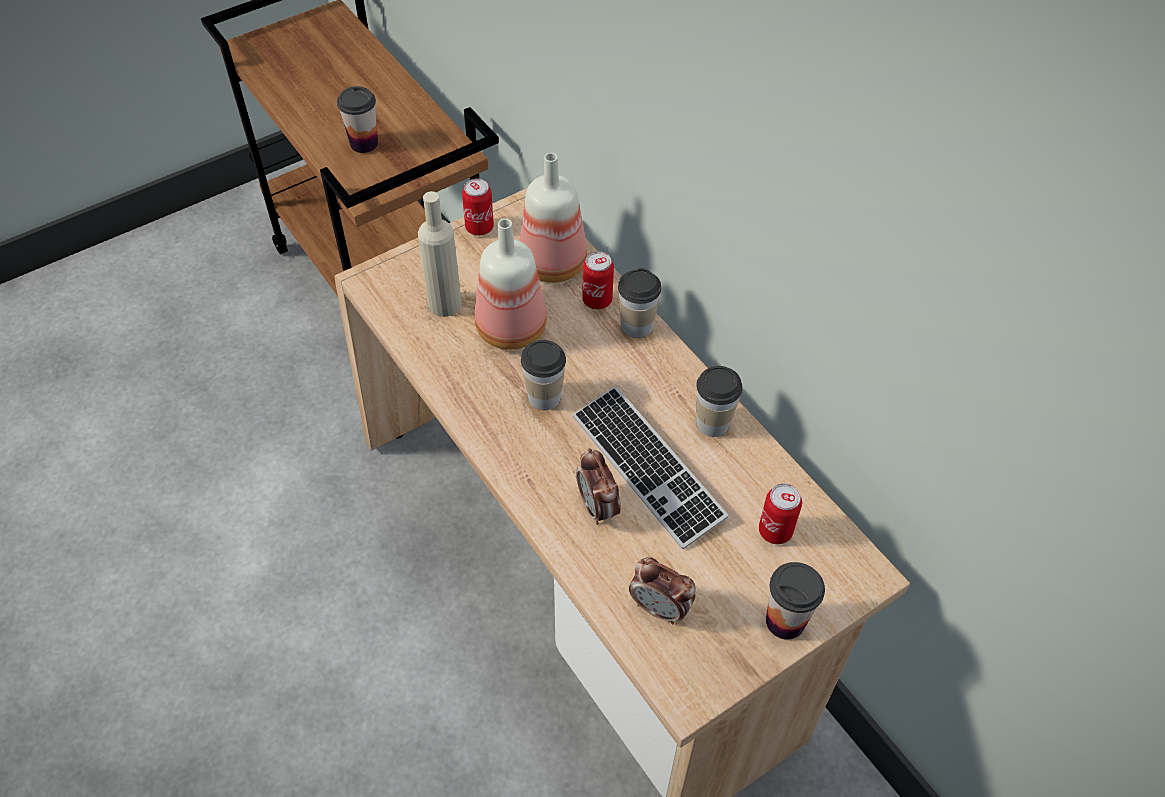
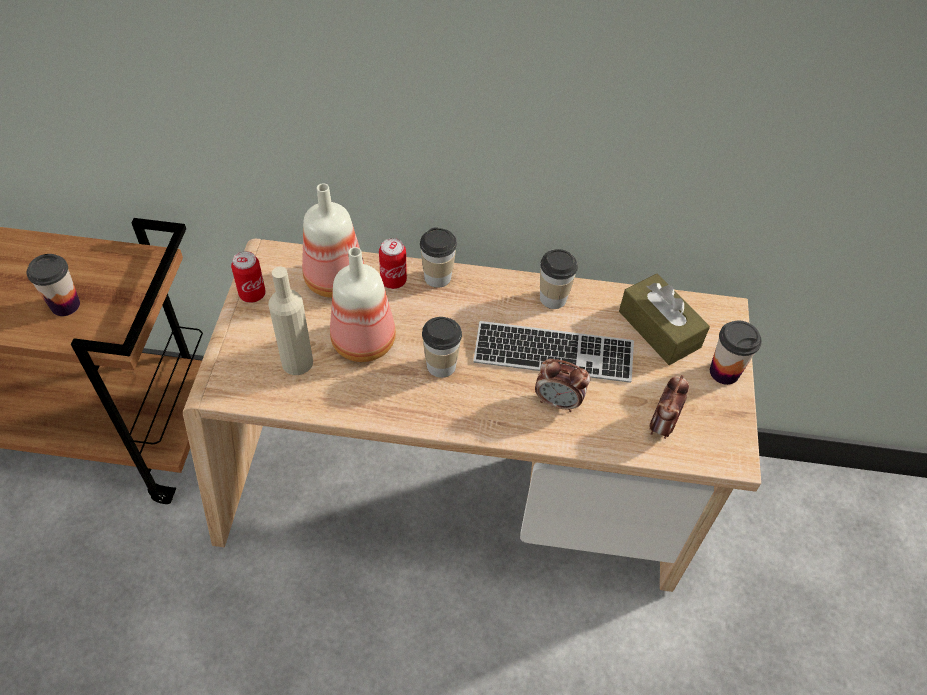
camera: 50 degrees left, 0 degrees up
alarm clock [629,557,696,625] -> alarm clock turned 135 degrees clockwise [649,375,689,439]
can [759,483,802,544] -> brown tissue box [619,274,710,365]

